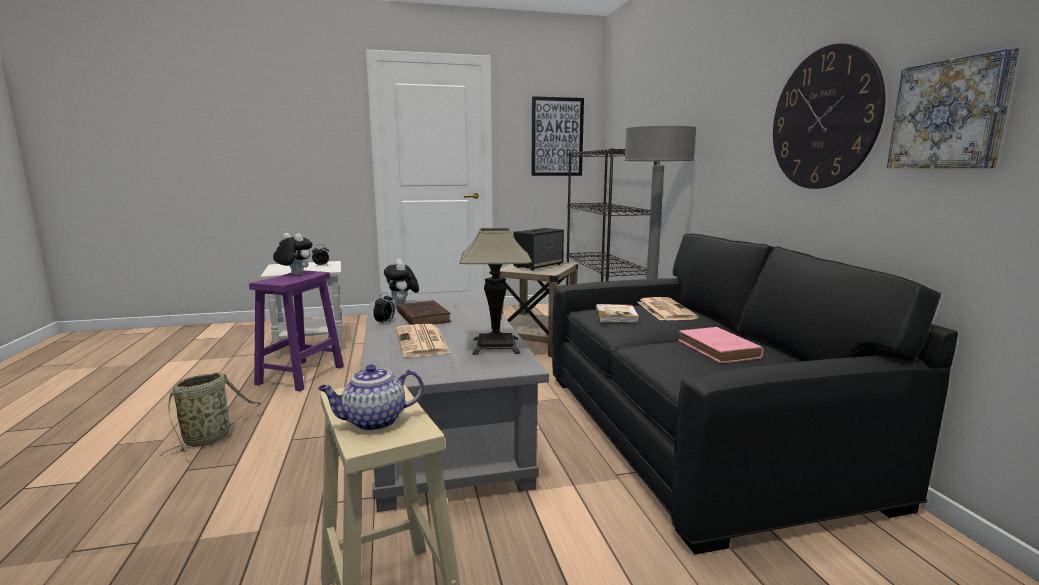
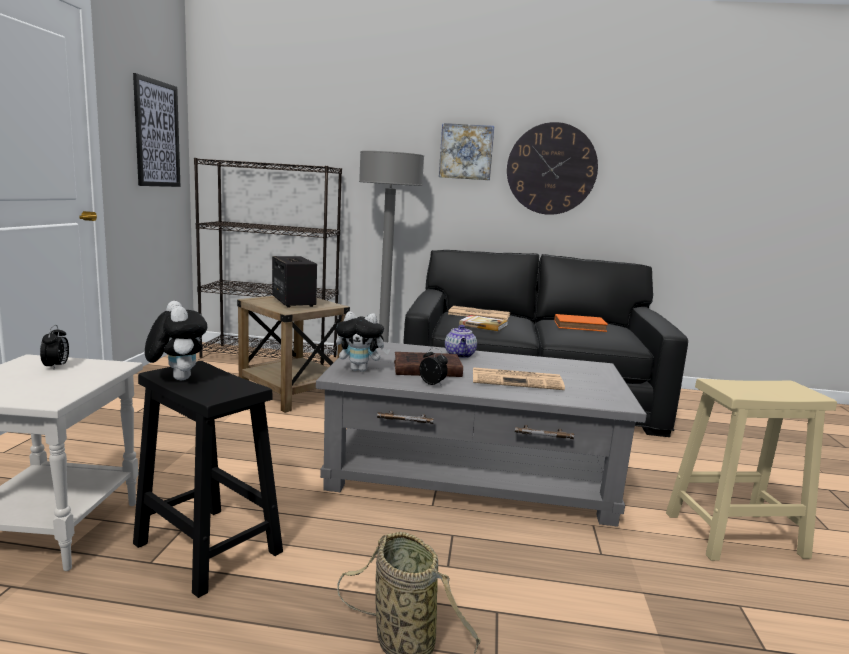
camera: 70 degrees left, 0 degrees up
purple stool [249,270,344,391] -> black stool [133,361,283,598]
plush toy [273,233,312,275] -> plush toy turned 105 degrees clockwise [145,301,207,380]
teapot [318,364,424,431] -> teapot moved to [445,325,477,358]
table lamp [459,228,532,355] -> none
pink book [678,327,764,363] -> orange book [554,314,608,332]
picture [887,48,1019,168] -> picture moved to [439,123,494,180]

